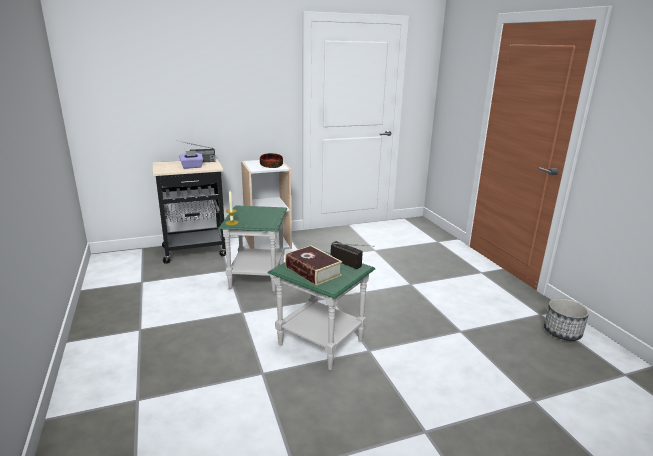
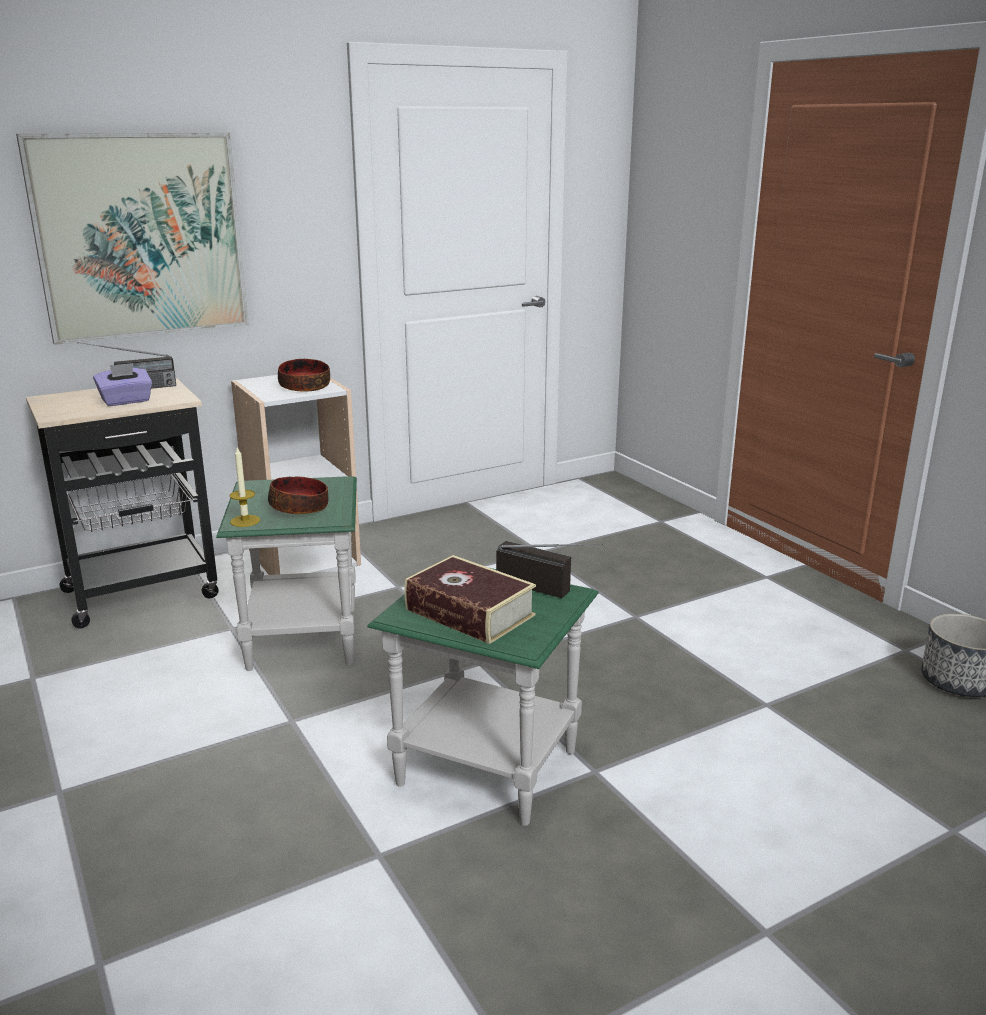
camera: 10 degrees left, 0 degrees up
none -> picture [16,133,249,345]
none -> bowl [268,477,328,514]

